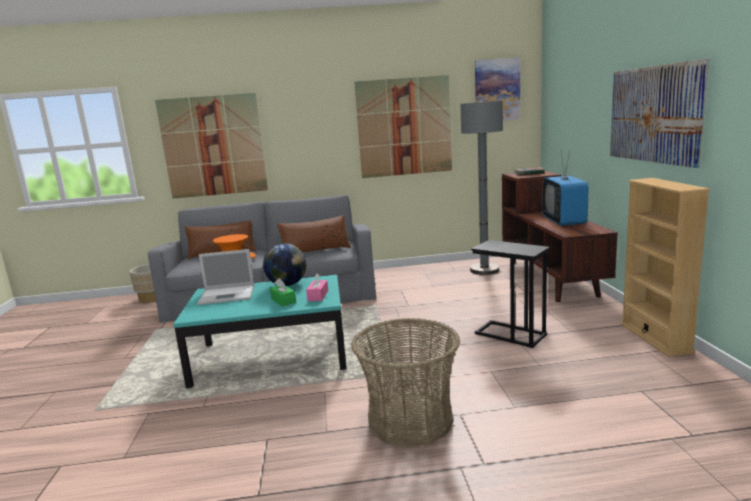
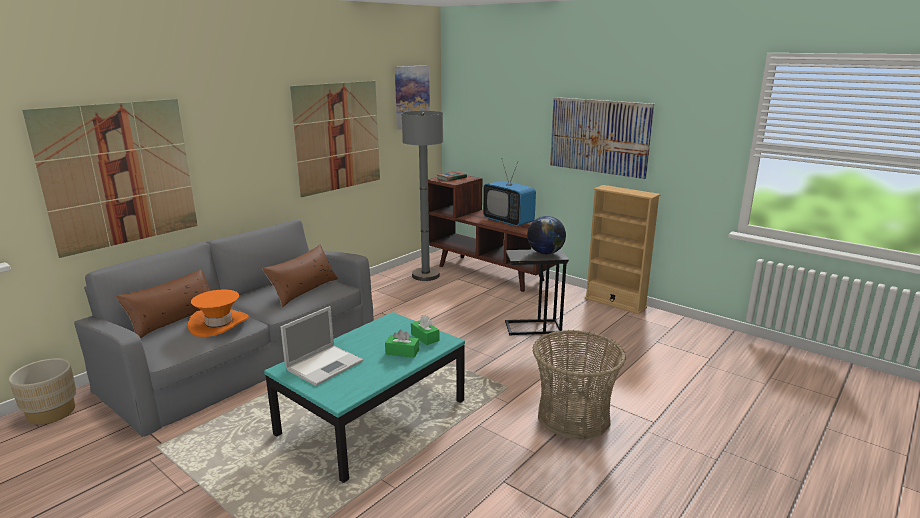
camera: 45 degrees left, 5 degrees up
globe [263,244,306,286] -> globe moved to [527,216,566,254]
pink tissue box [306,273,328,301] -> green tissue box [411,315,439,345]

